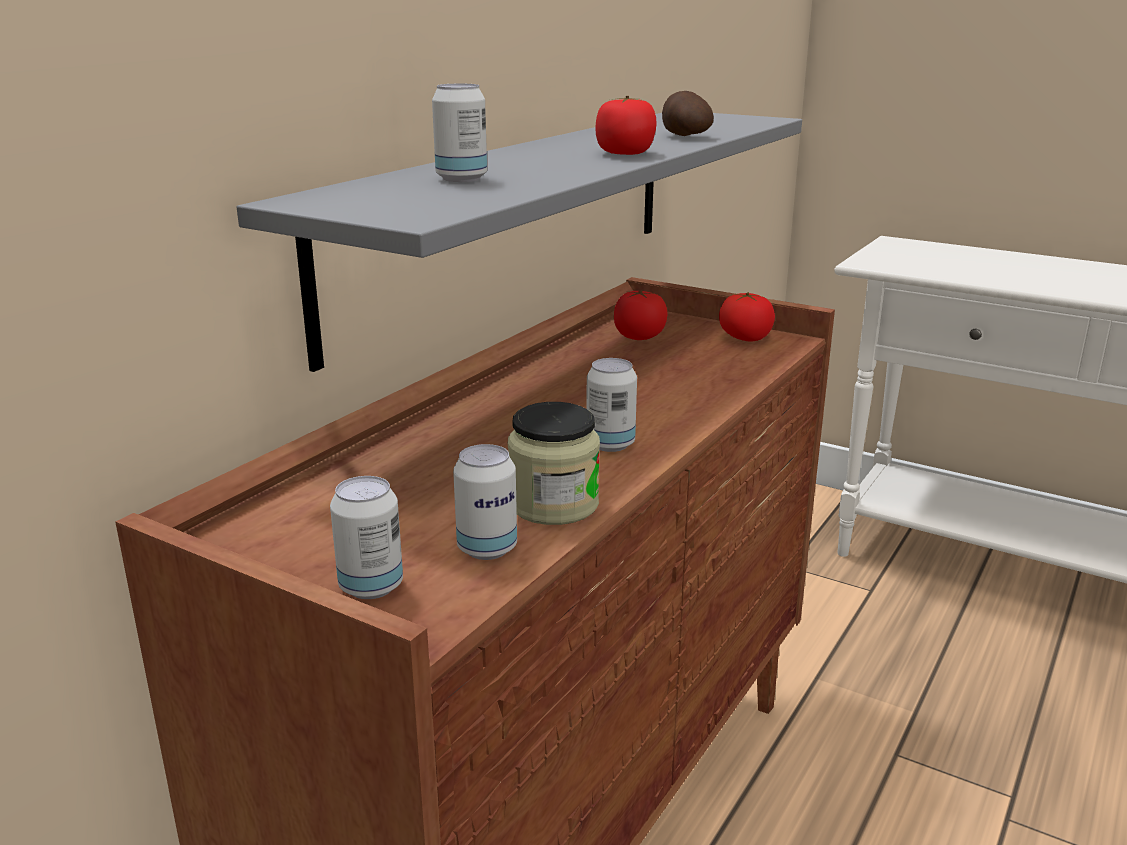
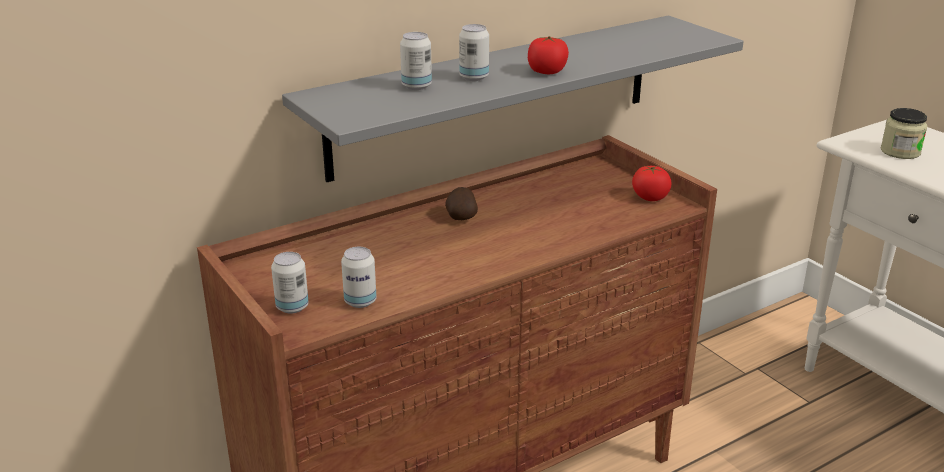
camera: 25 degrees right, 5 degrees up
jar [508,402,600,525] -> jar moved to [881,108,927,159]
can [586,358,637,452] -> can moved to [459,24,489,81]
tomato [614,289,668,340] -> none
potato [662,91,714,136] -> potato moved to [445,187,478,220]

